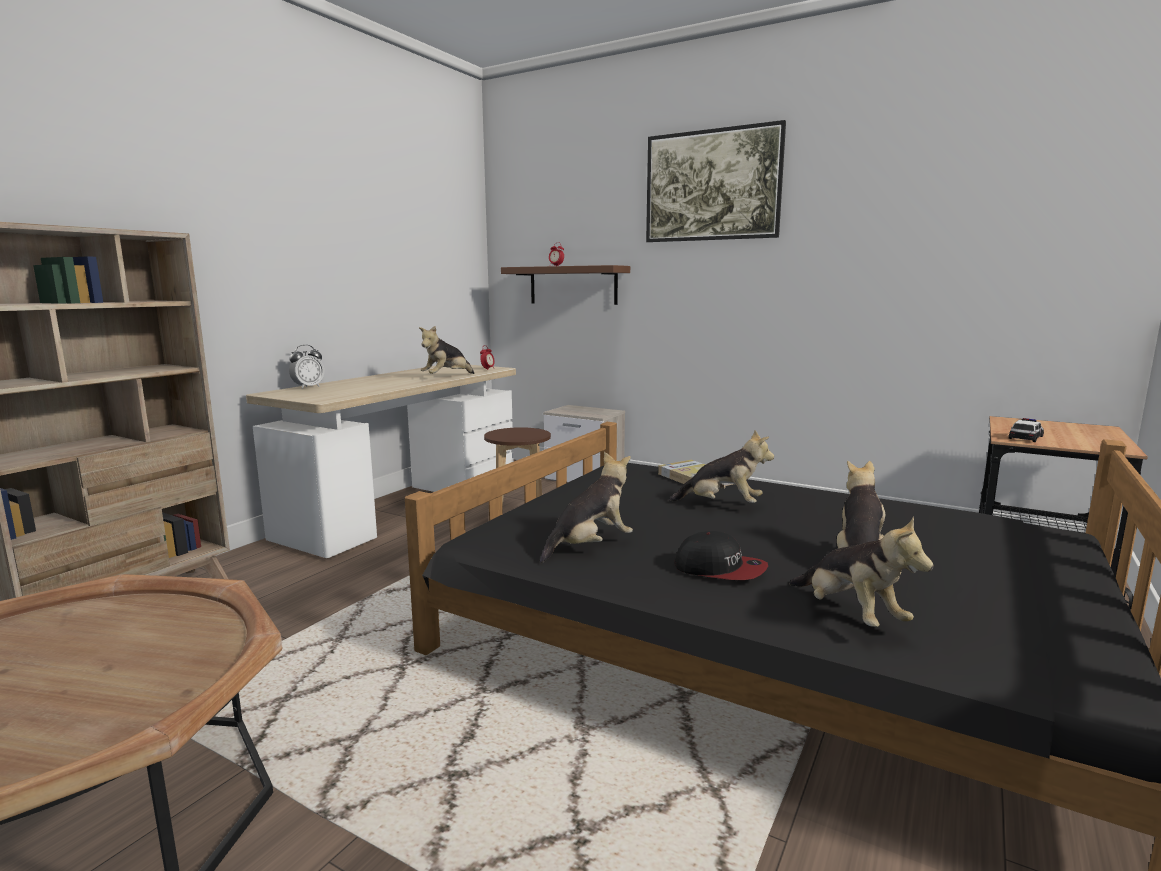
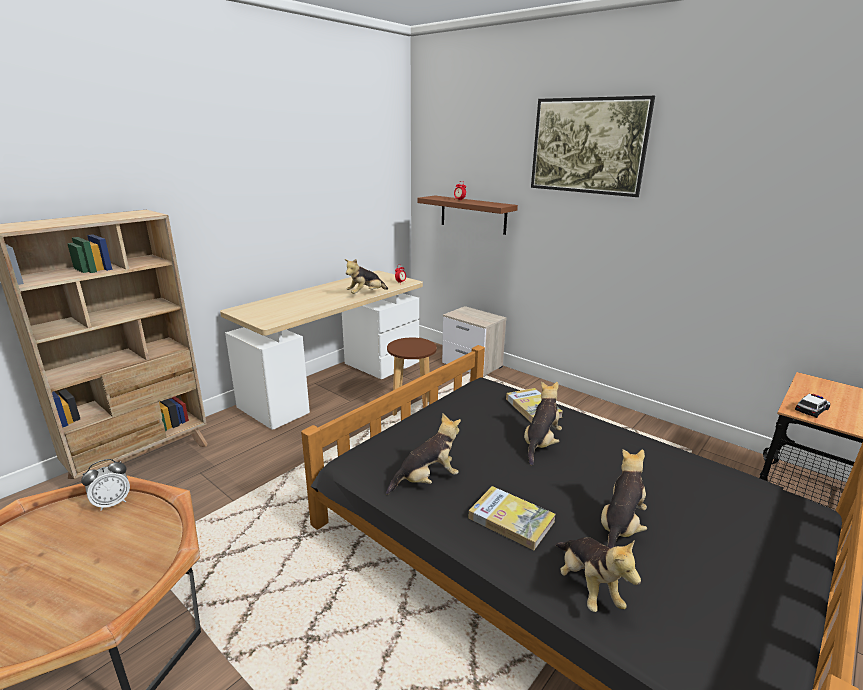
camera: 10 degrees right, 10 degrees up
alarm clock [289,345,324,389] -> alarm clock moved to [81,459,130,511]
plush toy [669,430,774,503] -> plush toy turned 90 degrees counterclockwise [524,382,562,466]
cap [675,531,768,580] -> book [468,486,556,550]

